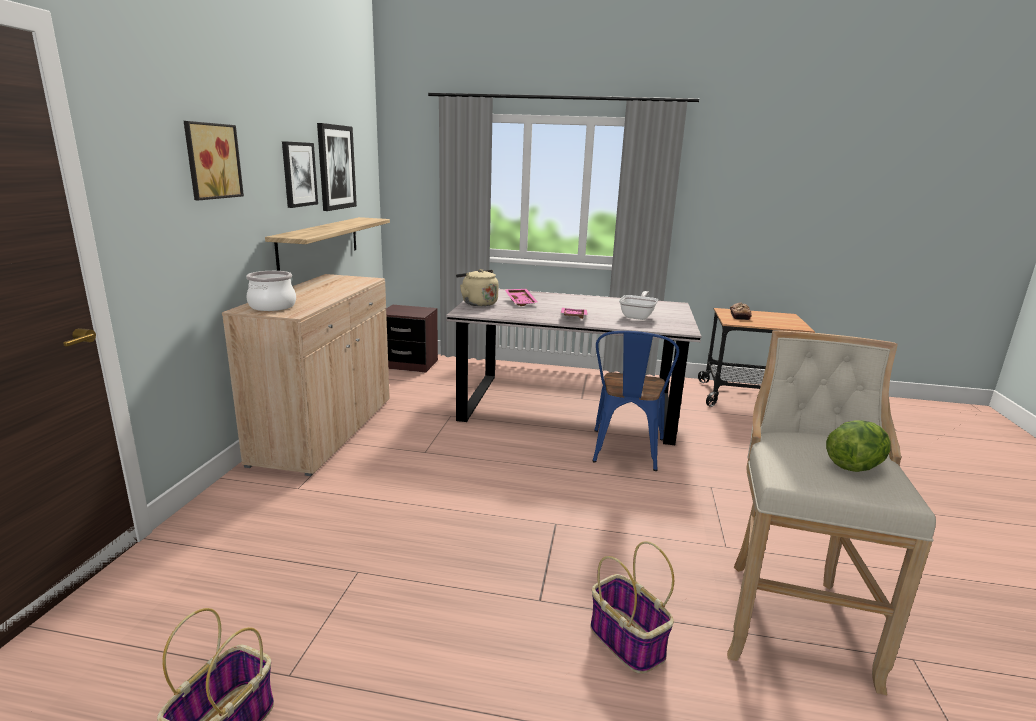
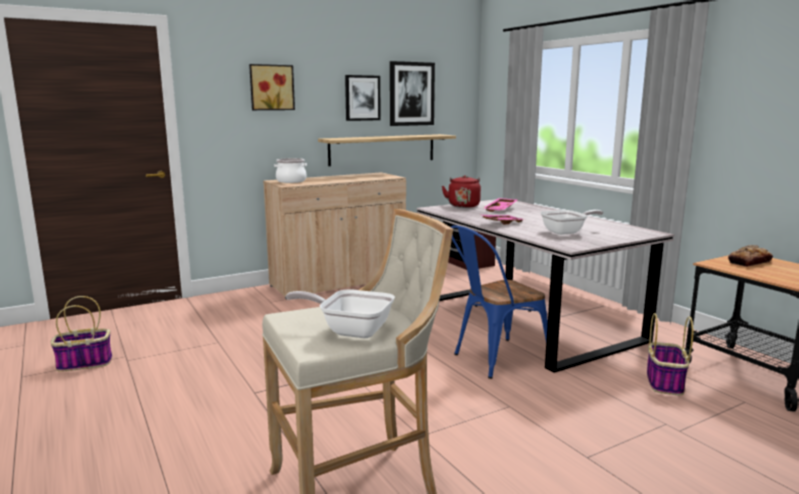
camera: 50 degrees right, 5 degrees down
beige kettle [456,269,499,306] -> red kettle [442,175,481,208]
basket [590,541,674,674] -> basket moved to [647,313,693,395]
lettuce [826,420,891,472] -> frying pan [286,289,395,338]

